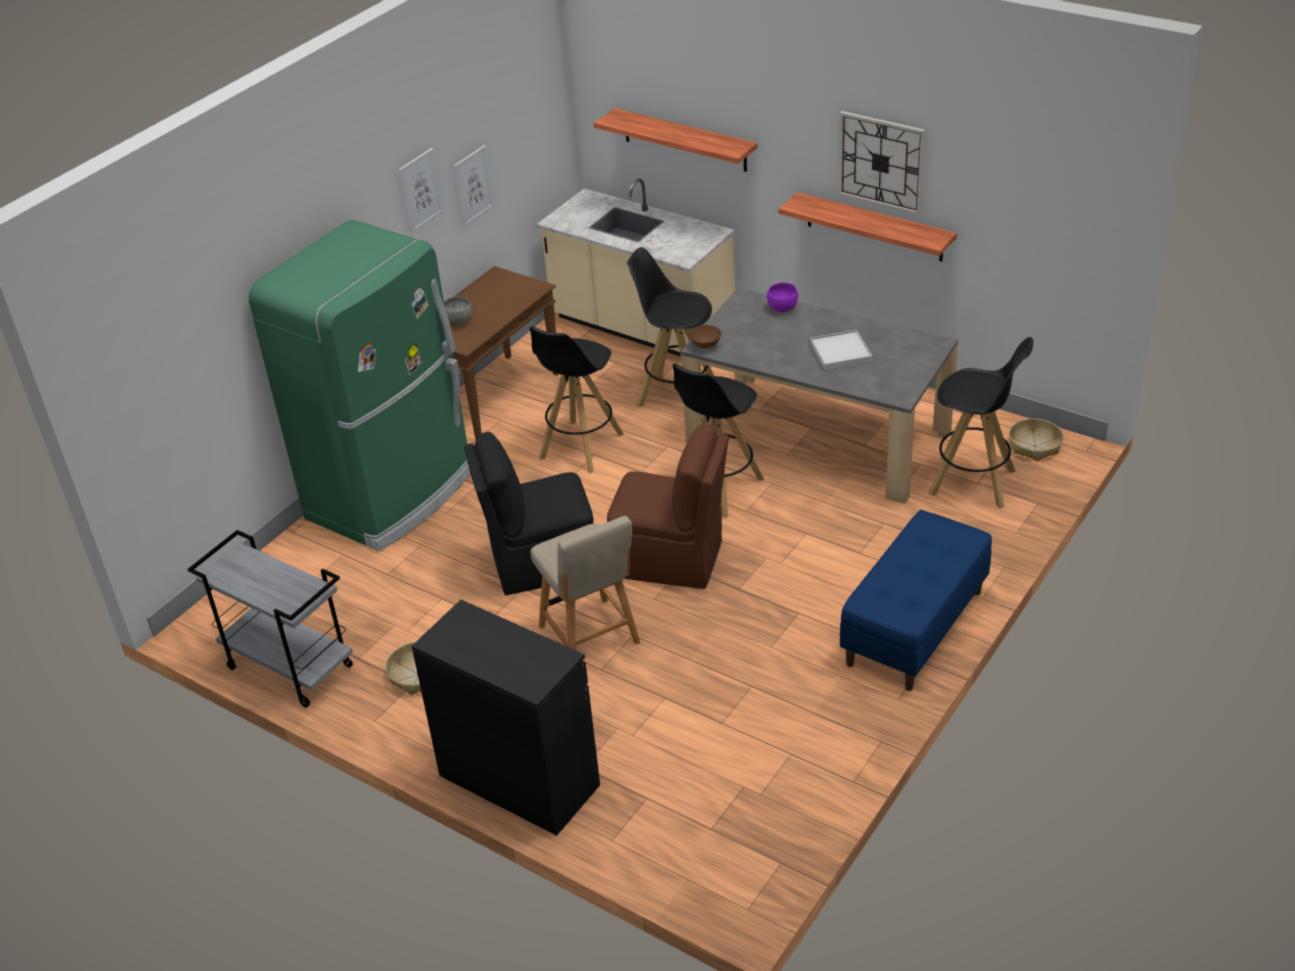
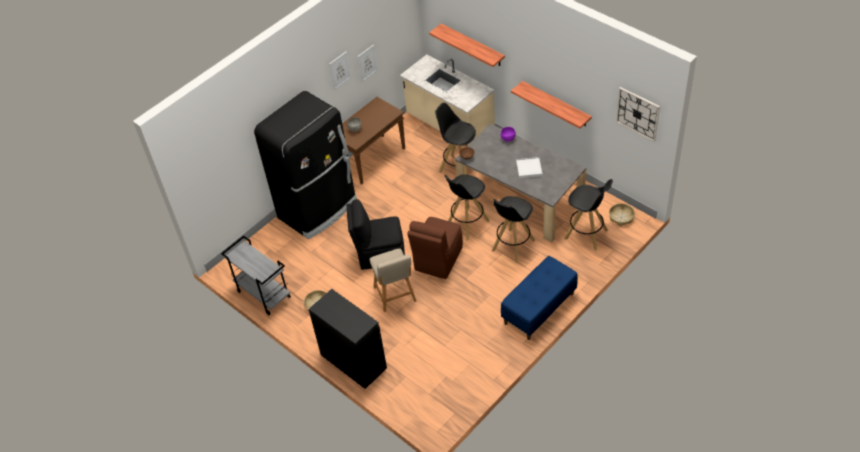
camera: 10 degrees right, 10 degrees up
green fridge [248,220,470,551] -> black fridge [254,91,357,239]
black stool [530,326,624,473] -> black stool moved to [492,196,535,263]
brown chair [607,424,729,589] -> brown chair turned 90 degrees clockwise [407,217,463,279]
wall clock [838,111,926,215] -> wall clock moved to [616,87,660,141]

